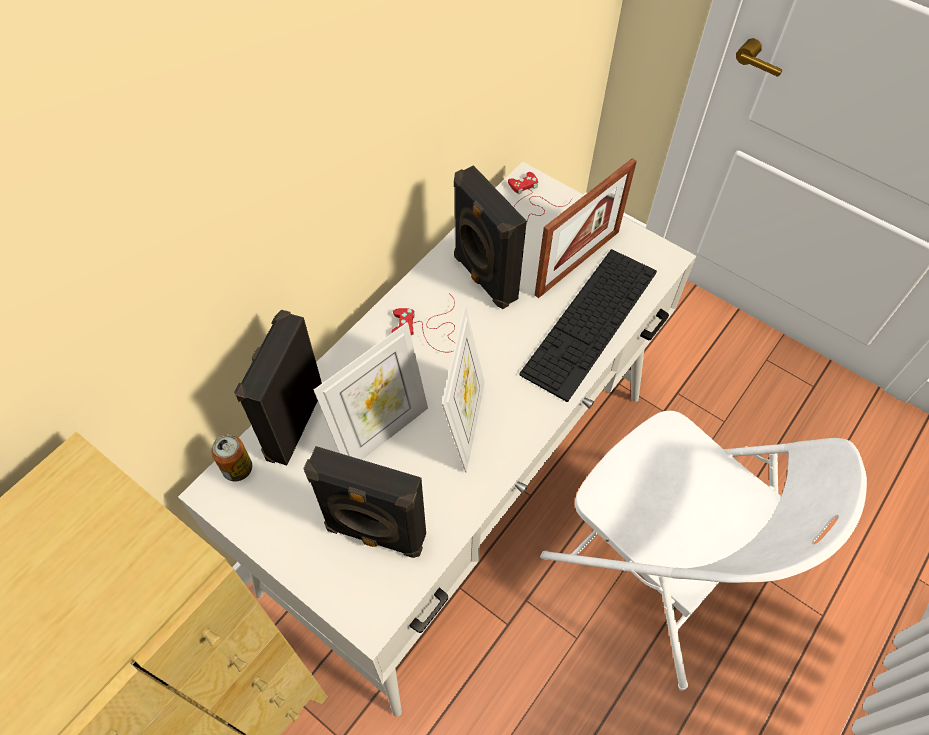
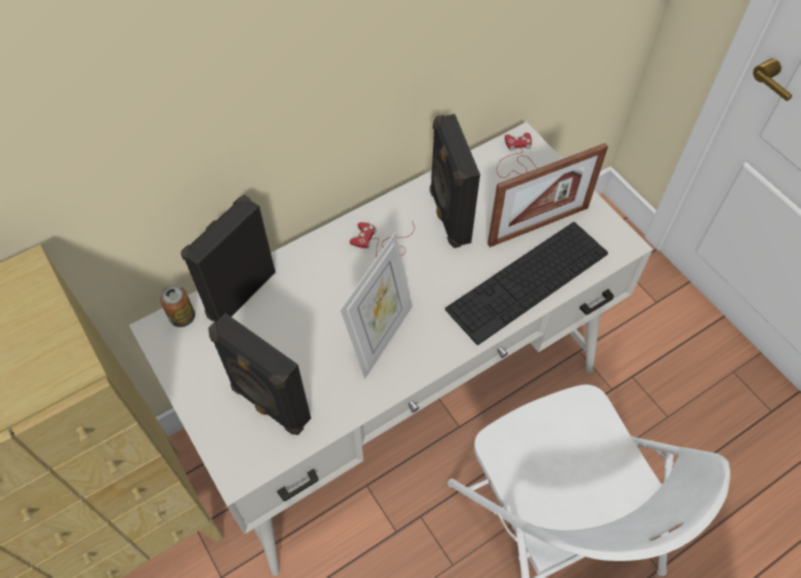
camera: 20 degrees right, 0 degrees up
picture frame [314,322,428,460] -> none

